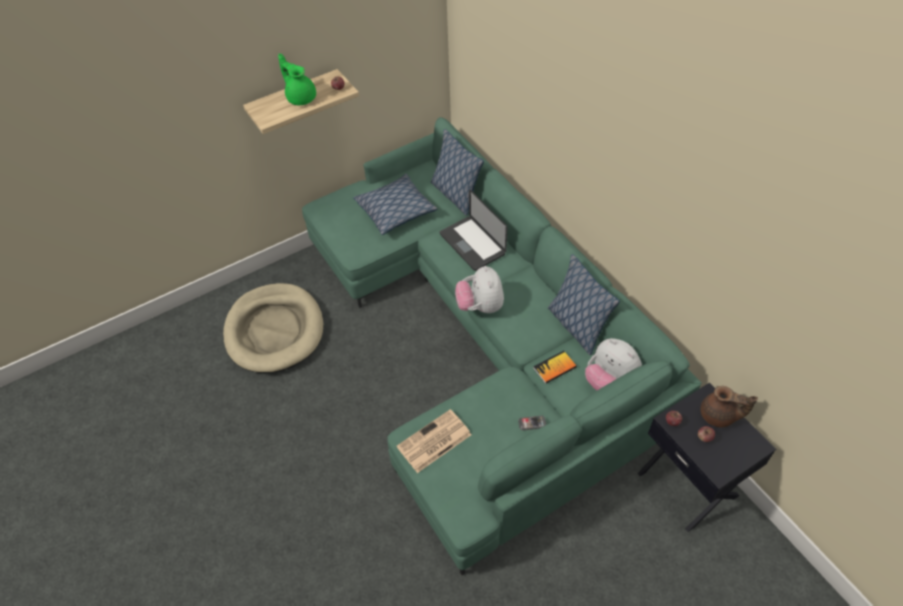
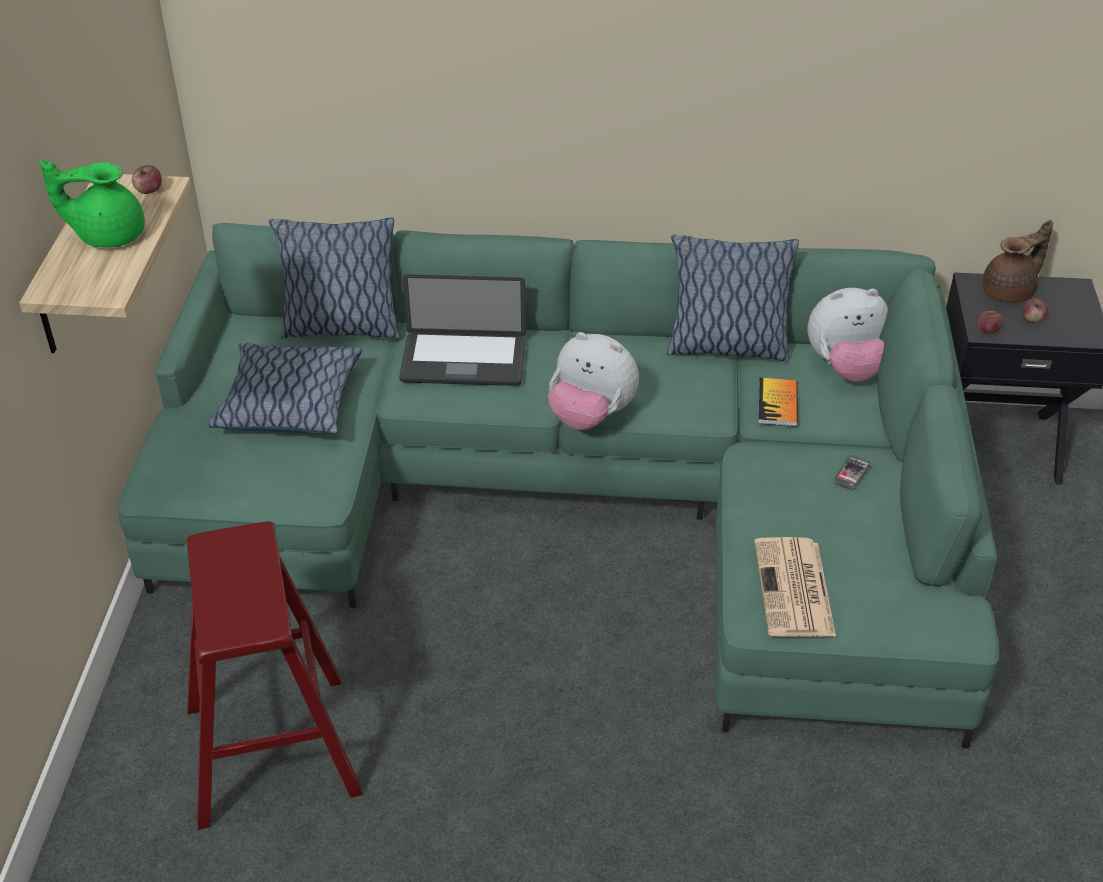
camera: 55 degrees left, 10 degrees down
beige dog bed [223,283,323,373] -> red stool [187,522,362,830]

